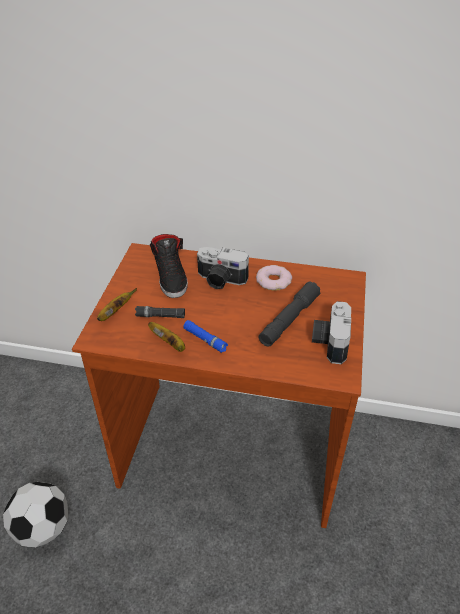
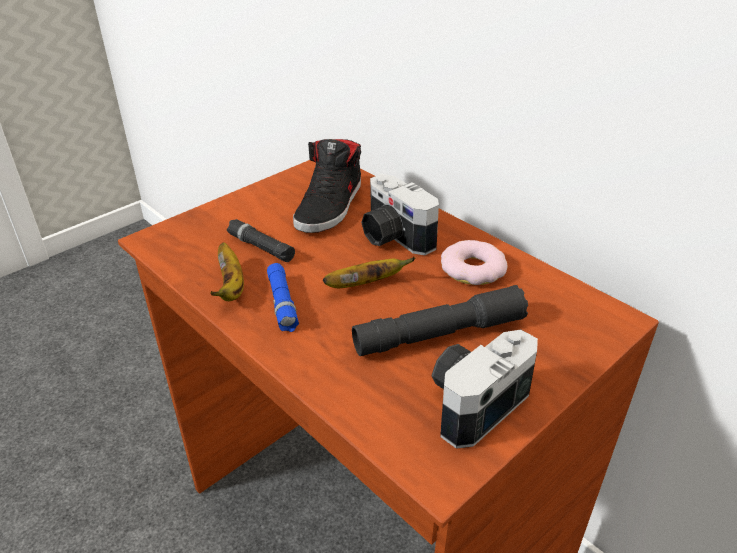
camera: 35 degrees right, 5 degrees down
football [3,482,68,548] -> none
banana [97,288,137,321] -> banana moved to [323,257,415,288]

